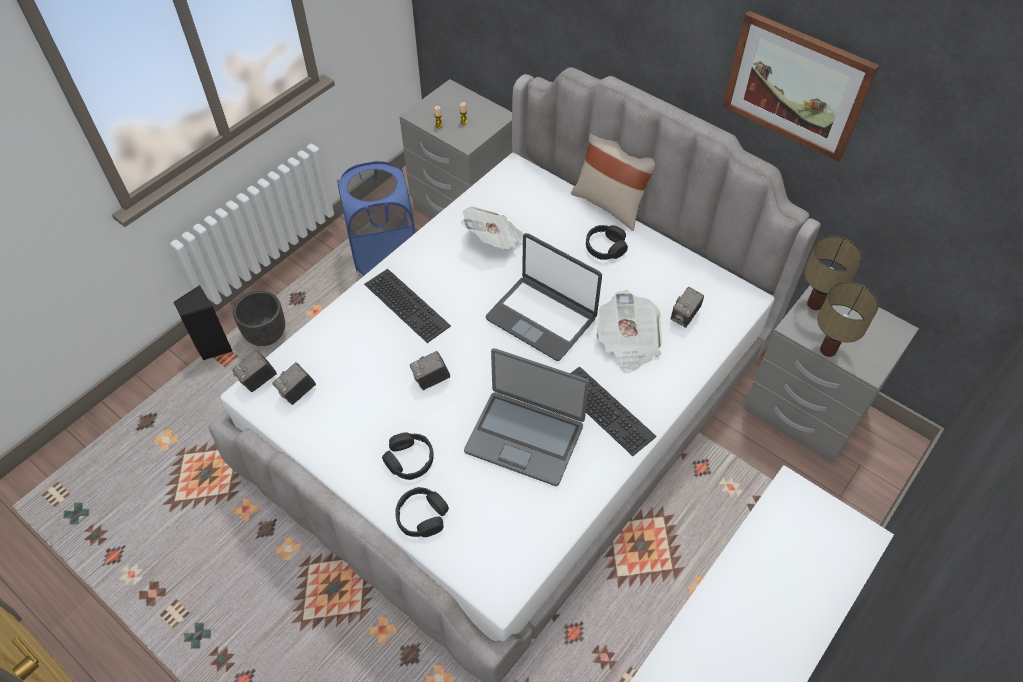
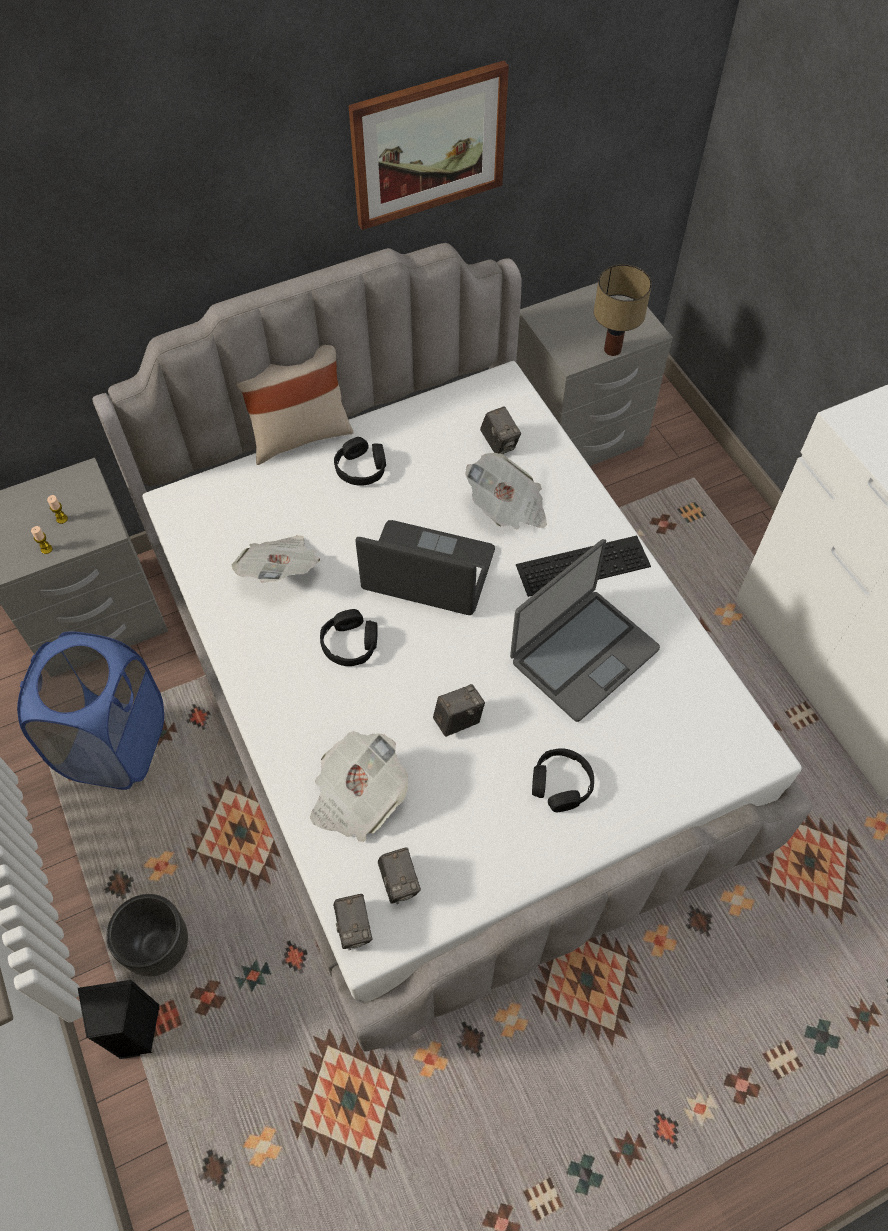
camera: 65 degrees left, 5 degrees up
keyboard [364,269,451,343] -> none
black headphones [395,487,449,537] -> black headphones moved to [320,609,378,666]
camera [410,351,450,390] -> camera turned 120 degrees counterclockwise [433,684,485,737]
laptop [485,233,602,361] -> laptop turned 135 degrees counterclockwise [355,520,495,615]
table lamp [804,236,862,310] -> none
none -> newspaper [310,731,408,842]

